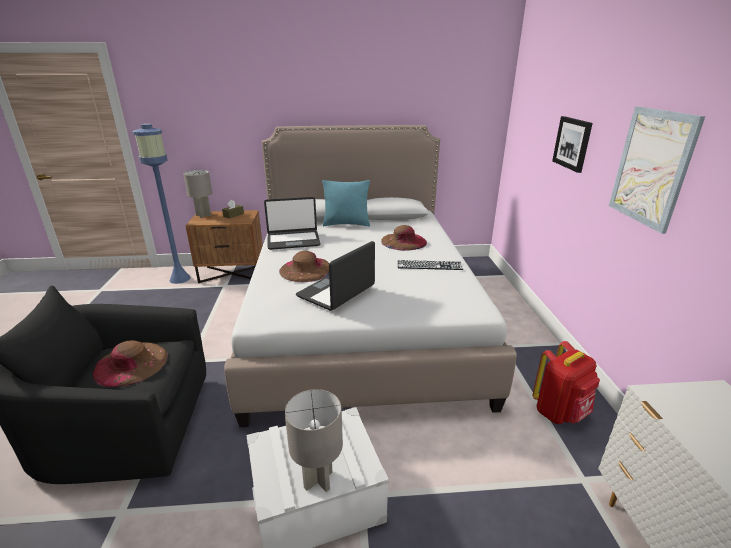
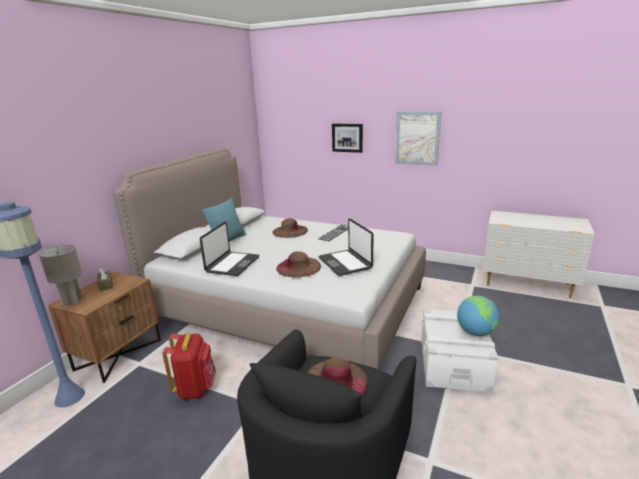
camera: 60 degrees left, 5 degrees down
grey table lamp [285,389,343,492] -> globe [457,296,499,336]
red backpack [532,341,600,424] -> red backpack moved to [163,333,216,400]

